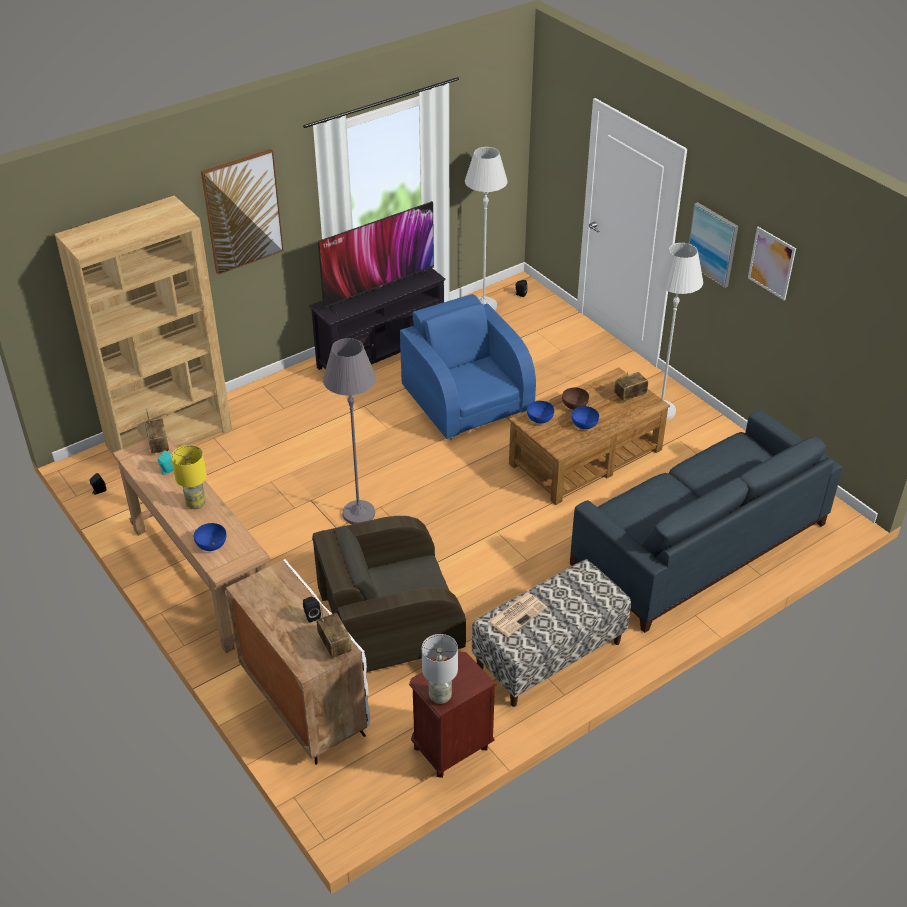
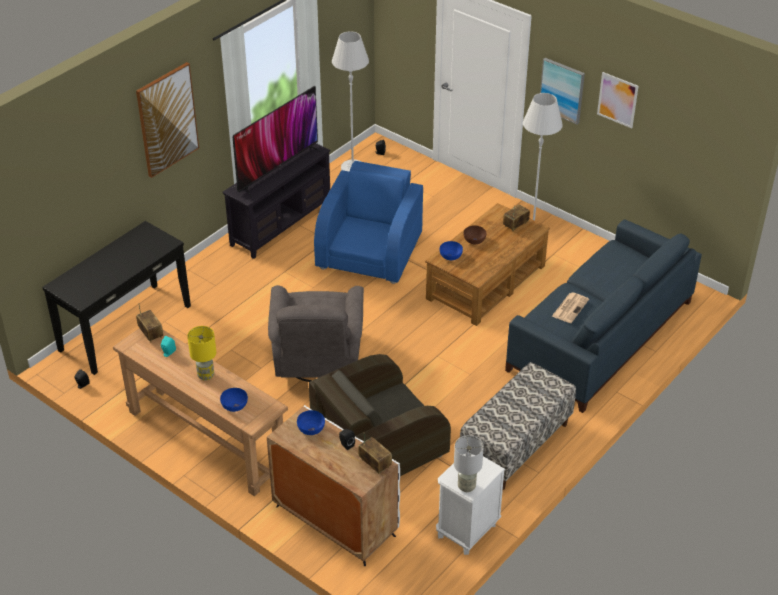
camera: 15 degrees left, 0 degrees up
brown bookcase [55,195,232,454] -> black console table [42,221,191,375]
grey floor lamp [323,338,376,524] -> grey armchair [268,285,364,382]
blue armchair [400,294,536,440] -> blue armchair turned 60 degrees clockwise [314,161,423,284]
brown nightstand [409,652,497,778] -> white nightstand [436,454,505,555]
newspaper [488,593,547,637] -> newspaper moved to [552,292,589,323]
blue bowl [571,406,599,429] -> blue bowl moved to [297,410,325,435]

